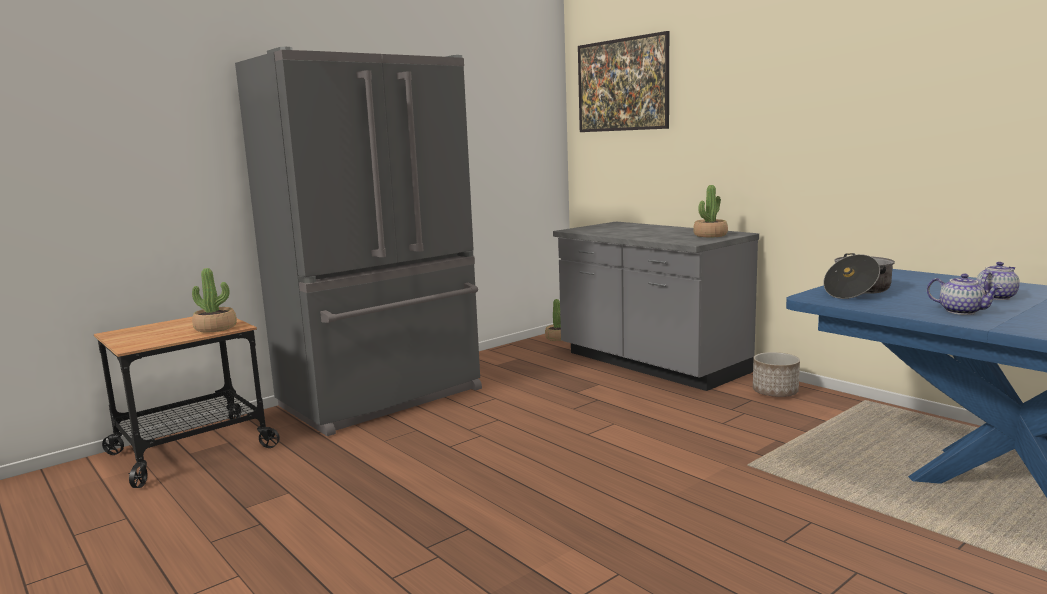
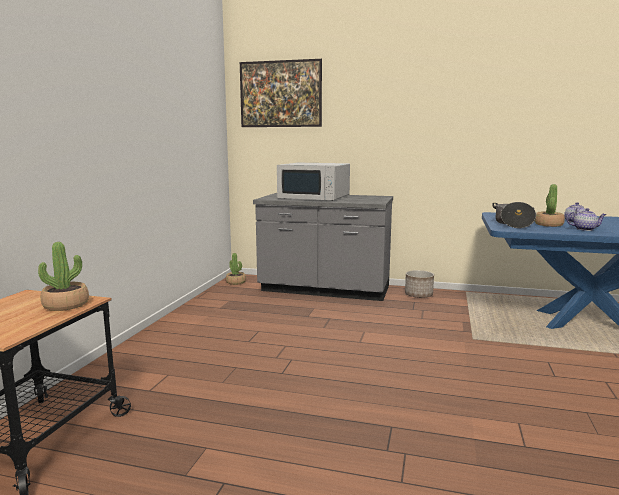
camera: 35 degrees left, 0 degrees up
grey fridge [235,47,482,436] -> none
potted plant [693,185,728,237] -> potted plant moved to [535,184,565,227]
none -> white microwave [277,163,350,201]

